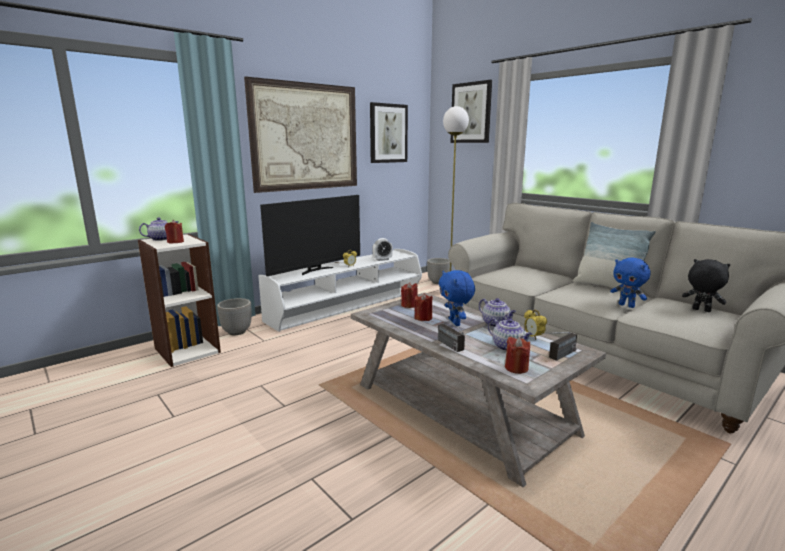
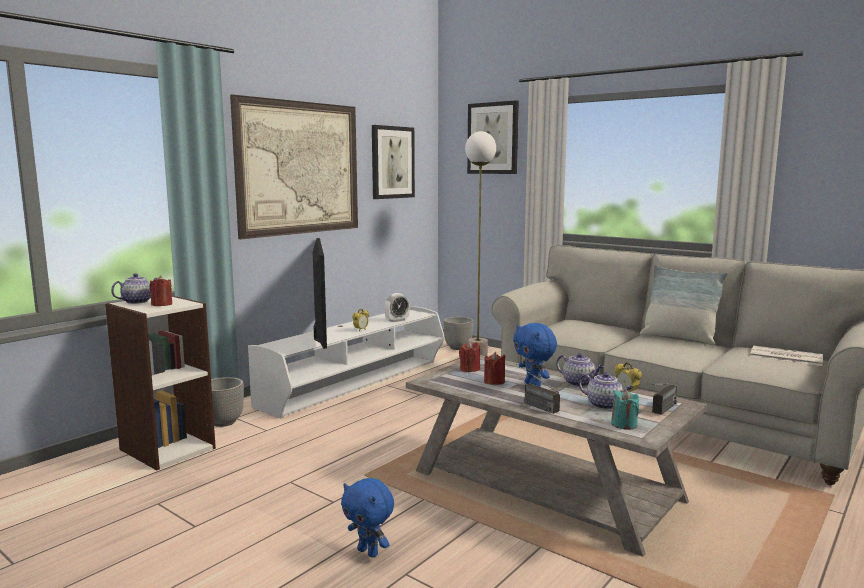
camera: 10 degrees left, 5 degrees down
television [260,195,360,277] -> television turned 45 degrees counterclockwise [313,238,327,349]
red candle [505,337,530,374] -> turquoise candle [611,390,639,430]
blue plush toy [610,257,651,308] -> blue plush toy moved to [341,478,394,558]
black plush toy [682,259,730,312] -> newspaper [750,345,823,366]

